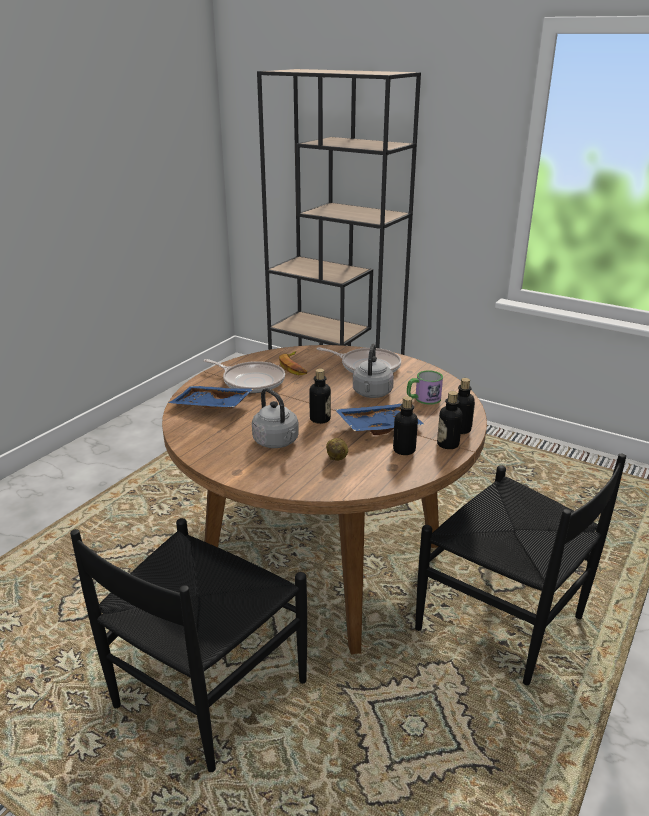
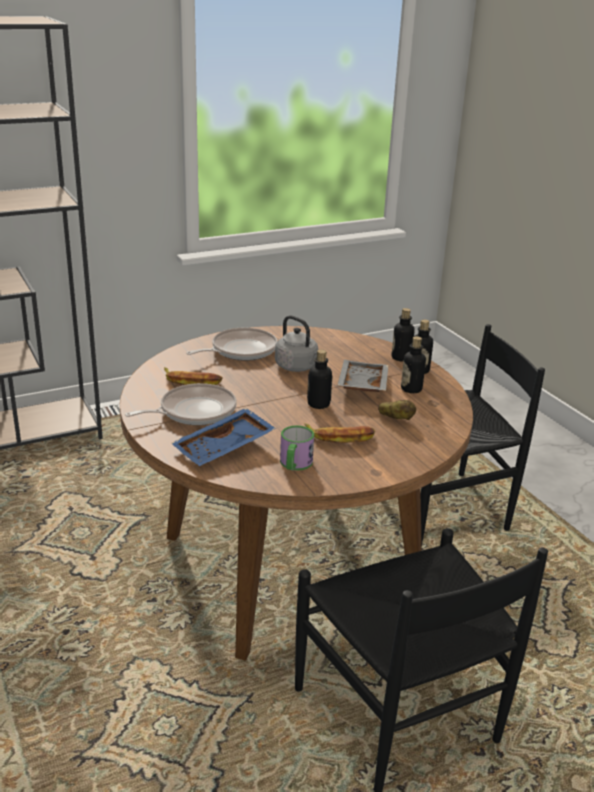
camera: 60 degrees left, 0 degrees up
grey kettle [252,388,299,448] -> banana [305,423,375,443]
blue tray [335,404,425,435] -> grey tray [337,360,389,392]
mug [407,370,443,405] -> mug moved to [280,425,314,471]

